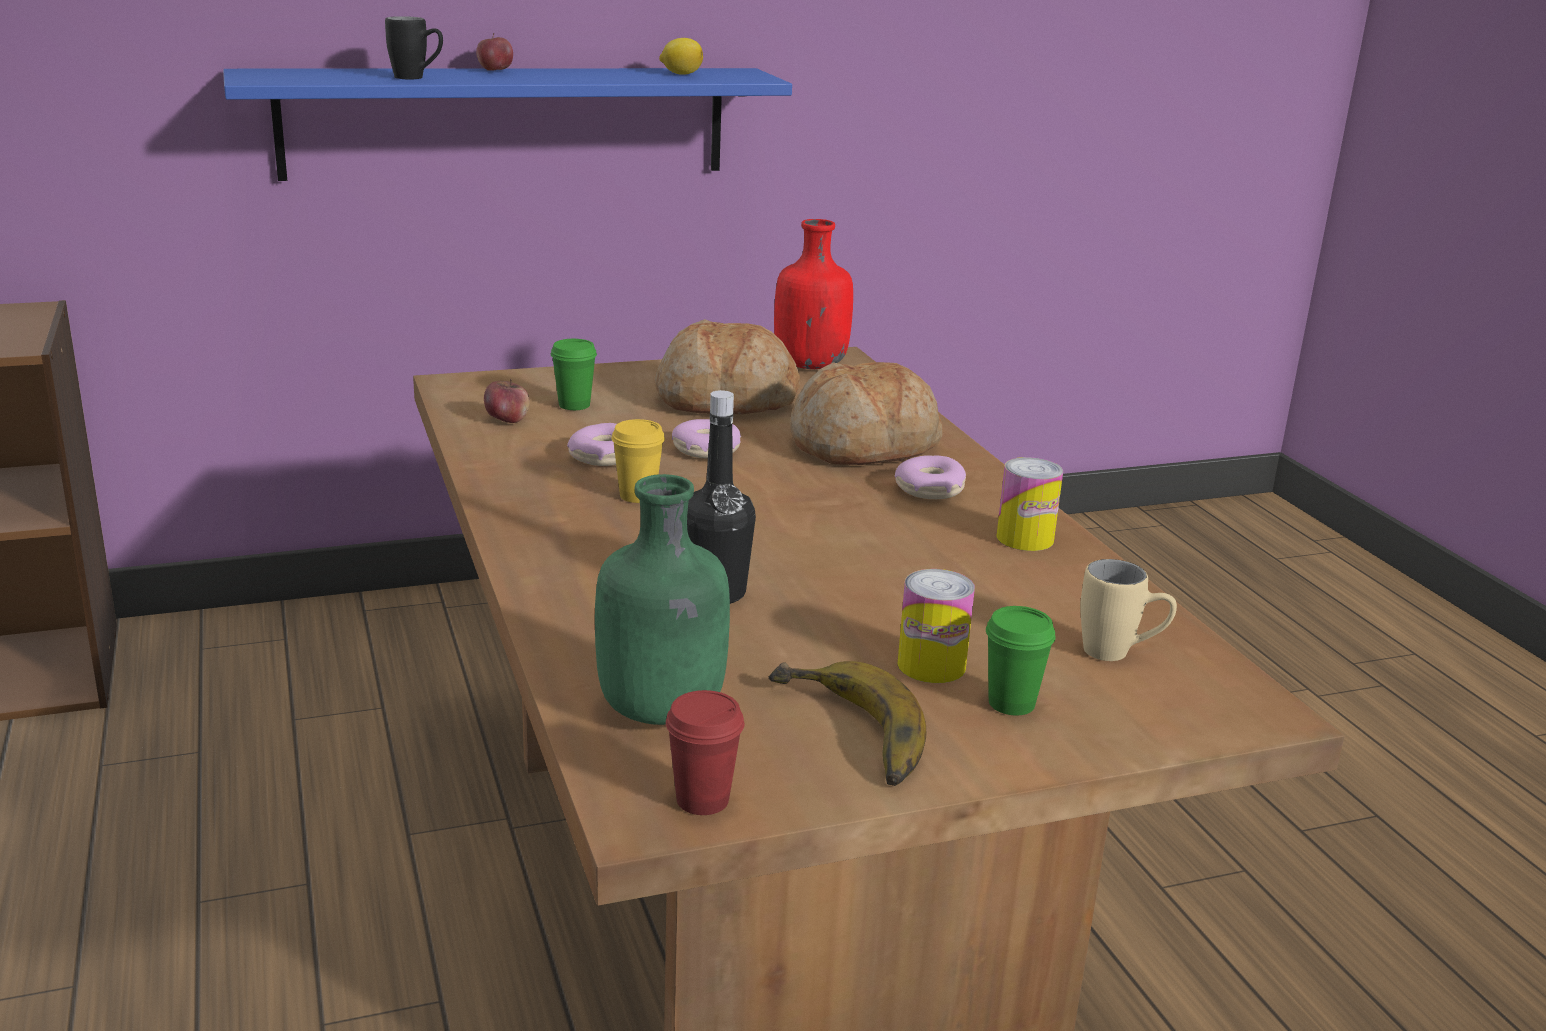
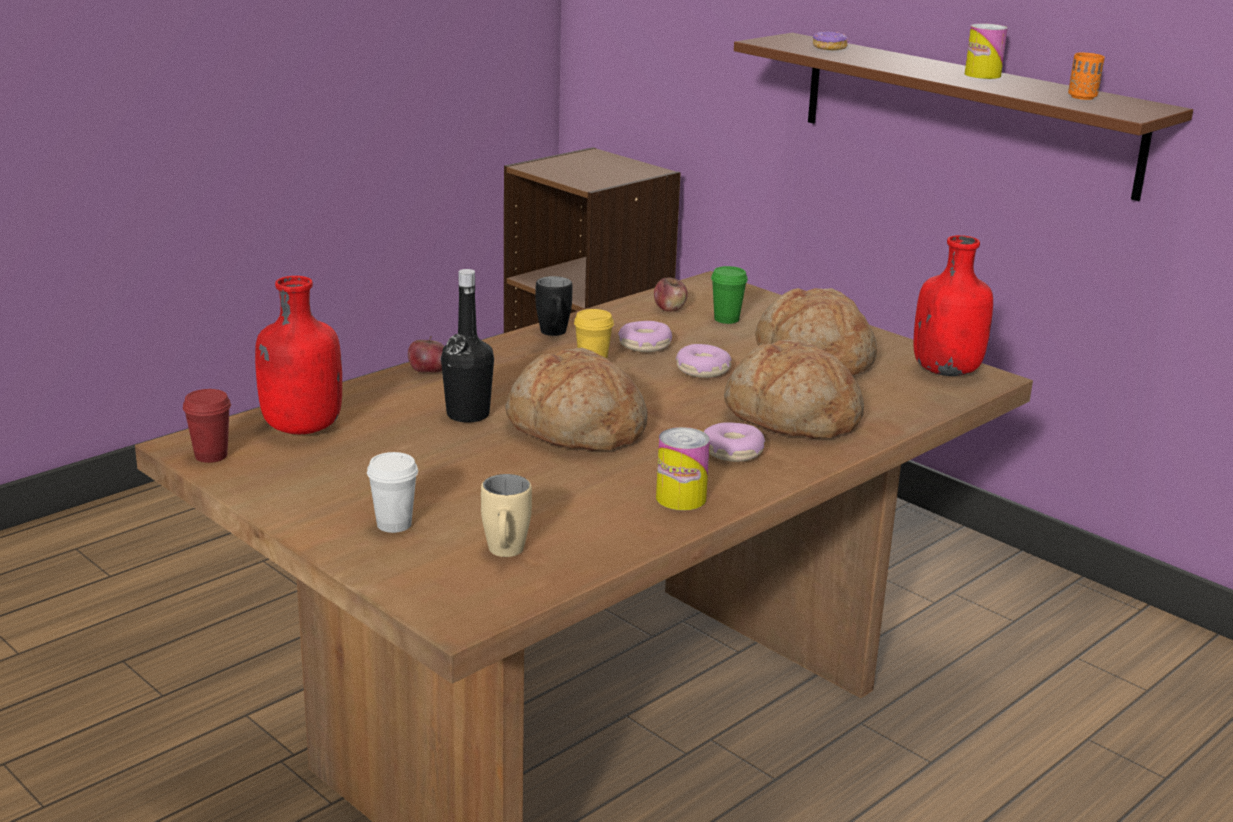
camera: 65 degrees right, 0 degrees up
blue shelf [223,68,792,181] -> brown shelf [734,33,1193,201]
black mug [385,16,443,79] -> black mug moved to [536,276,572,336]
apple [476,33,513,71] -> apple moved to [408,336,444,373]
green bottle [595,474,730,725] -> red bottle [255,276,342,434]
lemon [659,38,703,75] -> orange cup [1068,52,1105,100]
banana [768,661,926,786] -> none
can [897,569,975,683] -> can moved to [965,23,1008,79]
green cup [986,606,1056,715] -> white cup [367,452,418,533]
none -> bread [505,348,648,451]
none -> donut [813,31,848,50]

